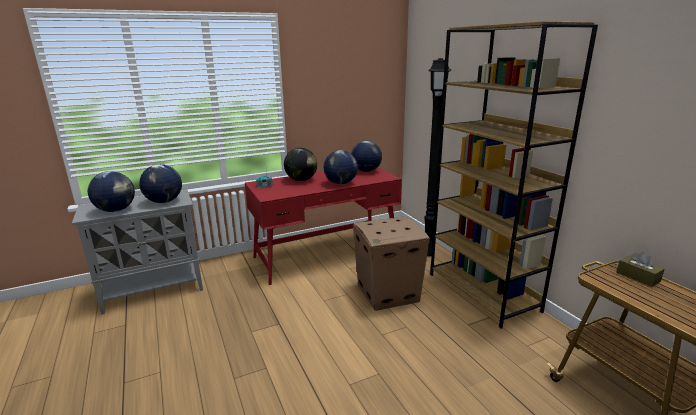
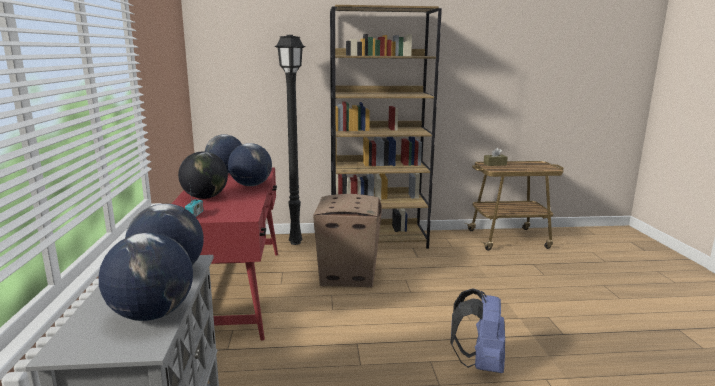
camera: 70 degrees left, 5 degrees down
none -> blue backpack [451,289,505,373]

